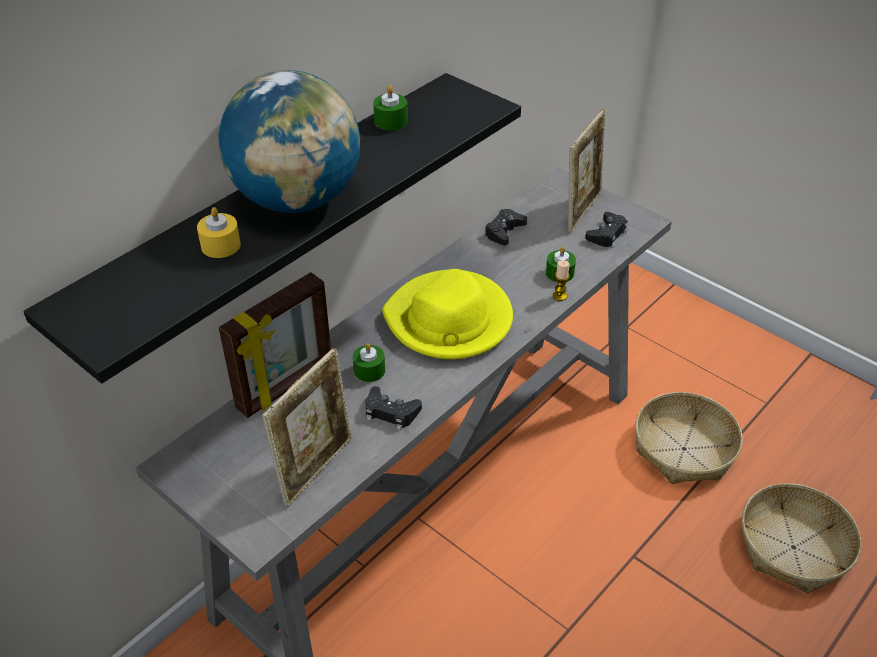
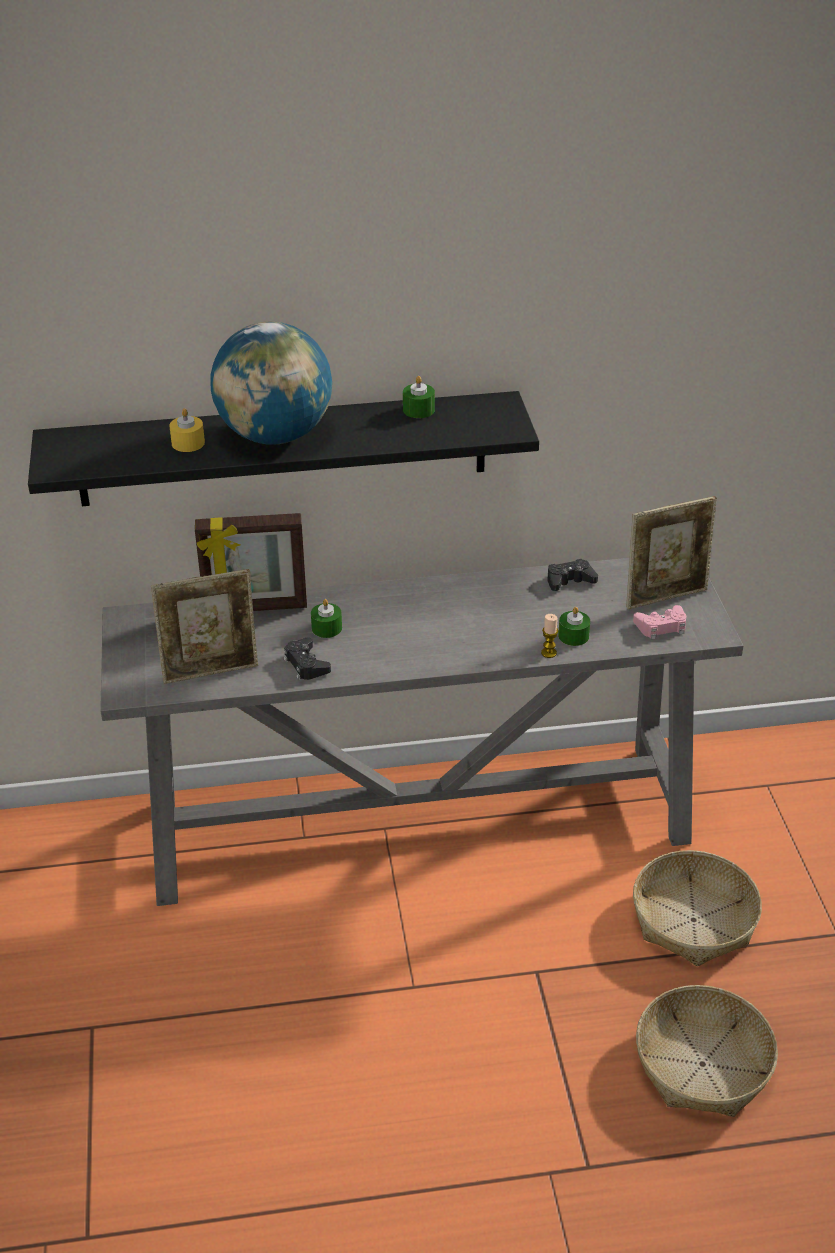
camera: 40 degrees right, 5 degrees down
yellow hat [382,269,513,359] -> none
black game controller [585,212,628,248] -> pink game controller [633,605,686,640]

